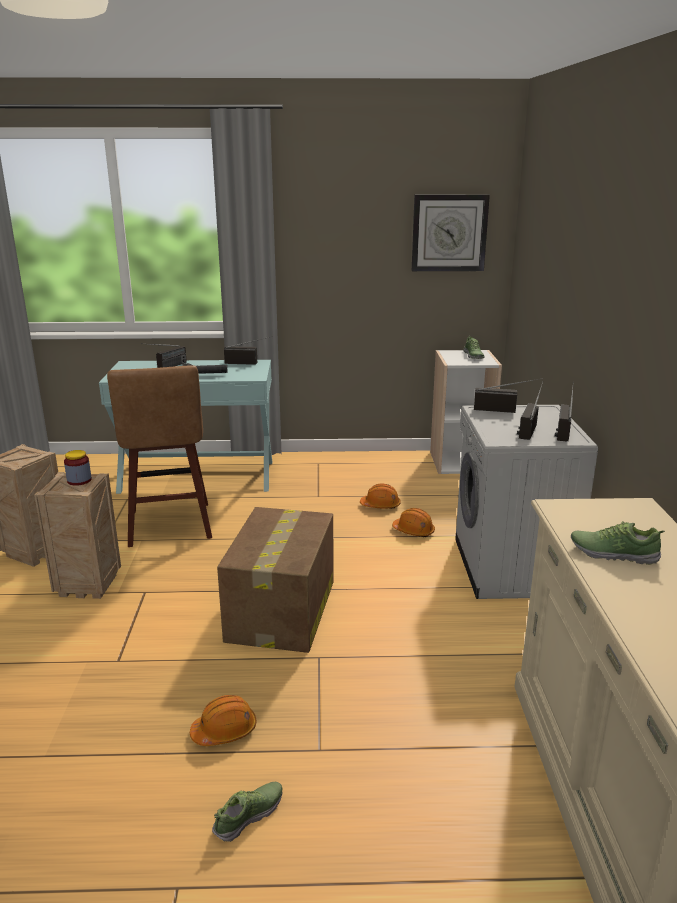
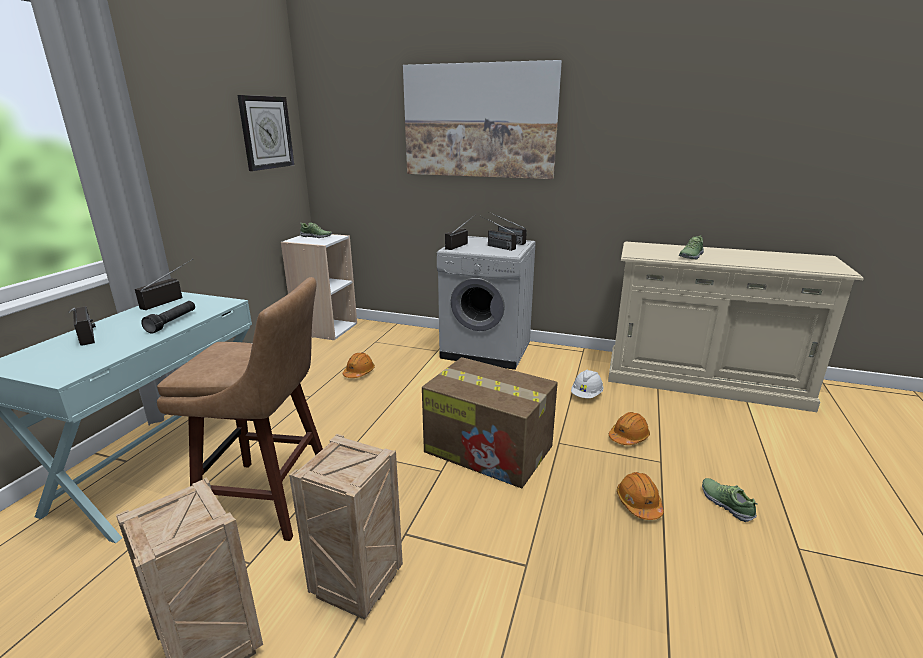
camera: 70 degrees left, 0 degrees up
jar [64,450,92,486] -> none
orange hard hat [392,508,435,537] -> orange hard hat moved to [609,412,650,445]
none -> picture [403,60,562,179]
none -> white hard hat [571,370,603,398]

